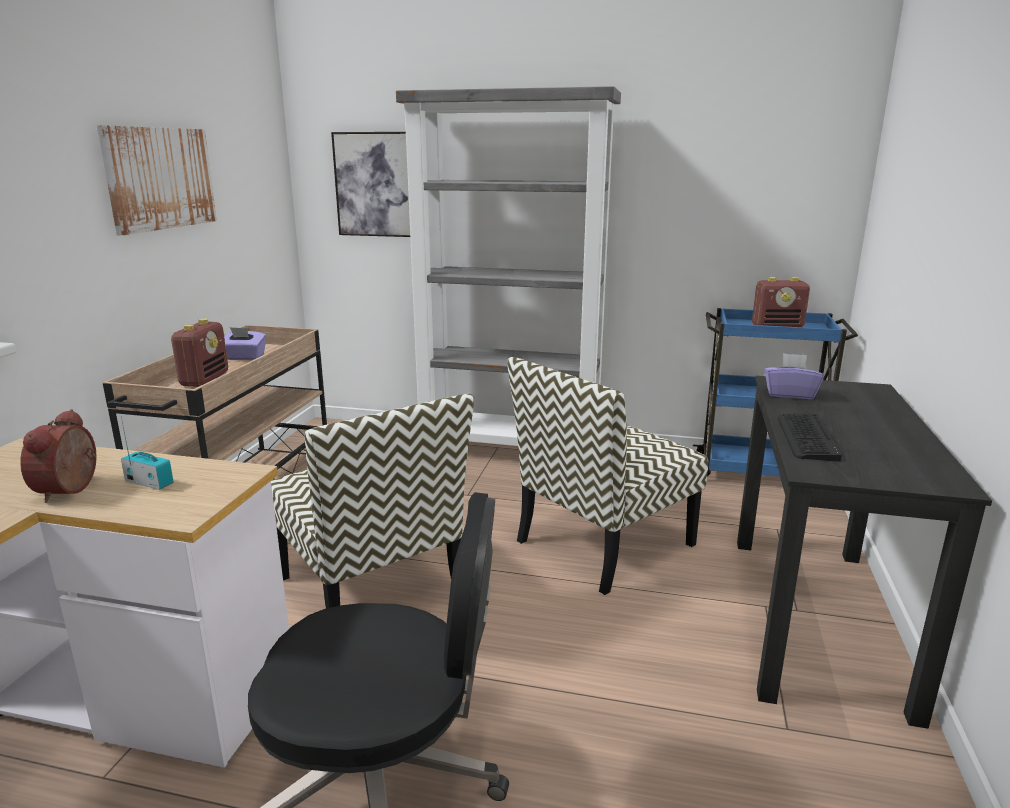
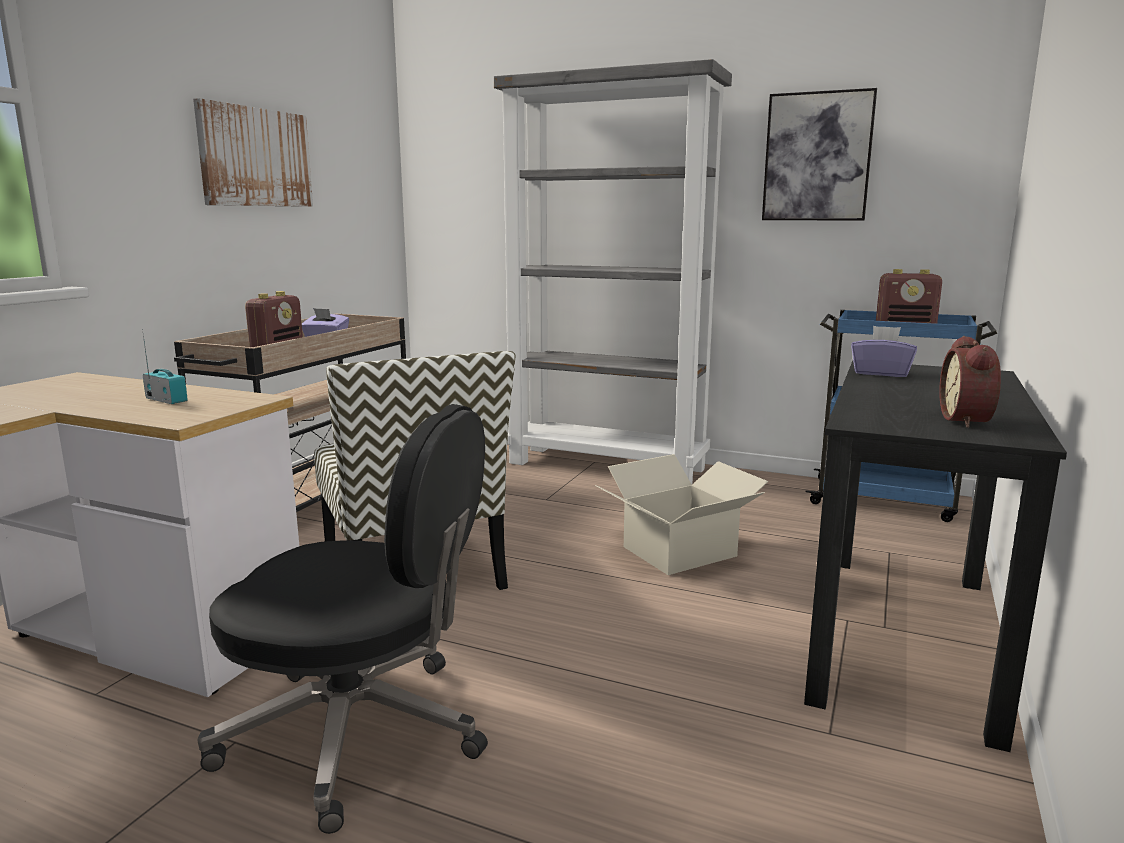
camera: 10 degrees right, 5 degrees down
alarm clock [20,409,97,503] -> alarm clock moved to [939,336,1001,428]
picture [331,132,410,237] -> picture moved to [762,88,877,220]
chair [507,357,708,595] -> cardboard box [595,454,768,575]
keyboard [778,414,842,462] -> none

